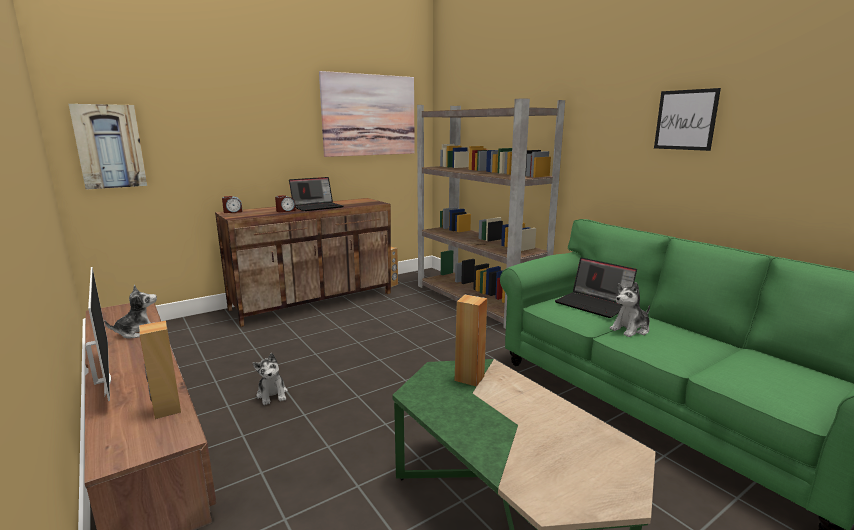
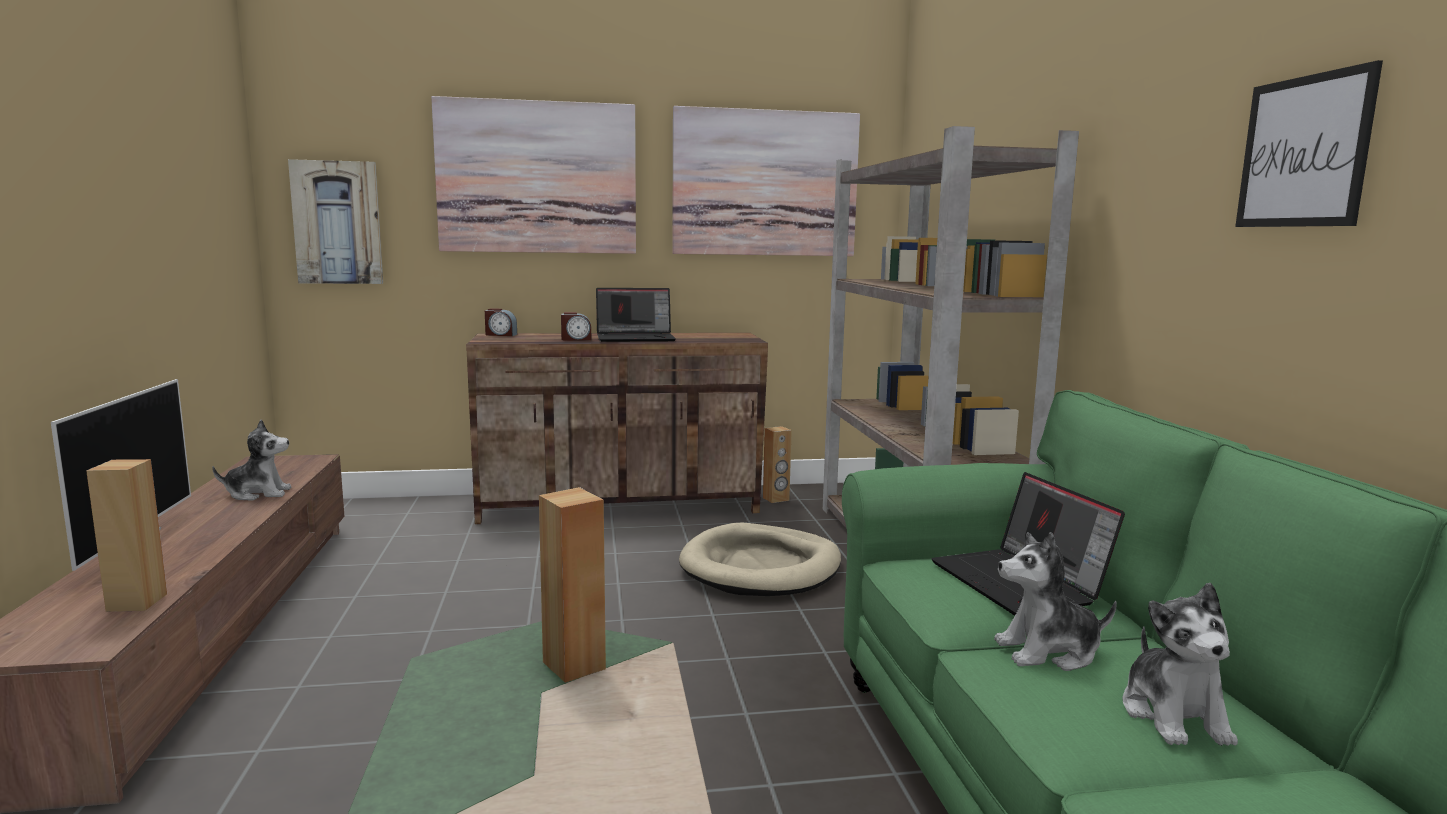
camera: 25 degrees right, 5 degrees down
plush toy [253,353,288,405] -> plush toy moved to [1122,583,1238,746]
none -> picture [431,96,636,254]
none -> beige dog bed [679,523,841,596]

